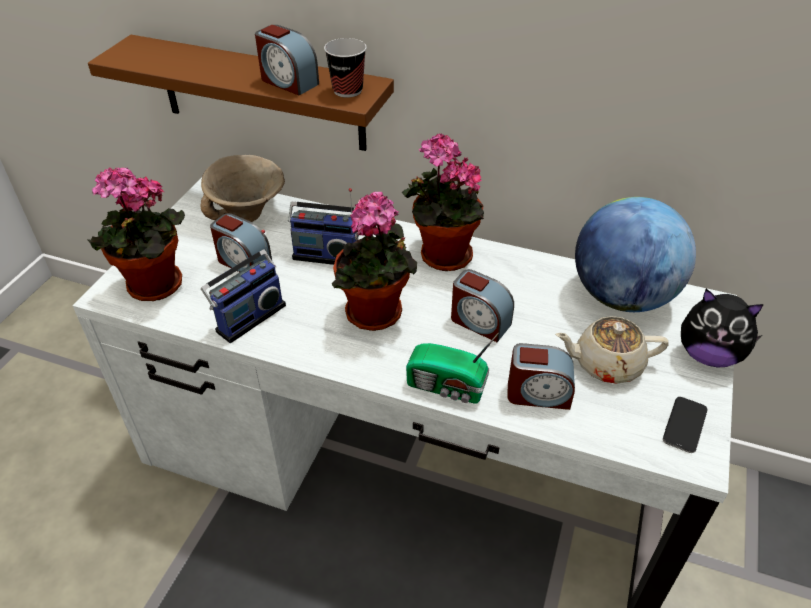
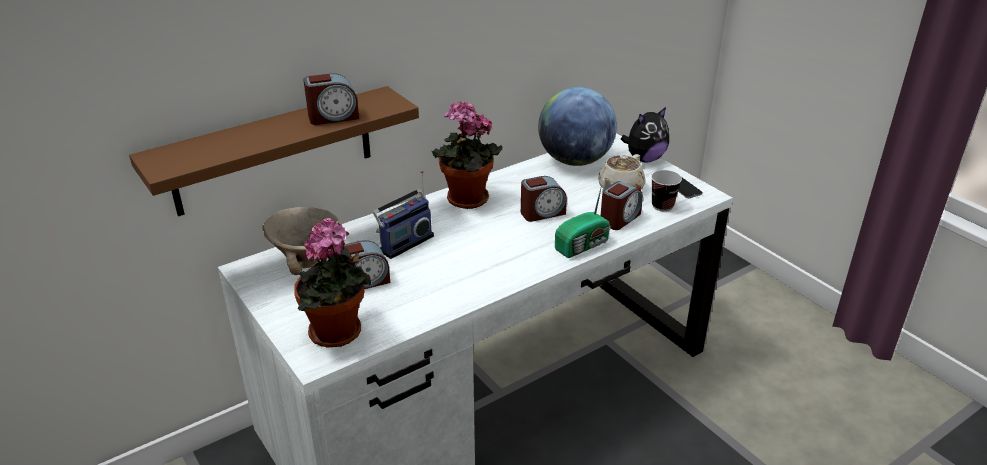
camera: 55 degrees left, 10 degrees down
radio [201,230,286,343] -> none
cup [324,38,367,98] -> cup moved to [651,170,682,212]
potted plant [332,192,417,331] -> none

